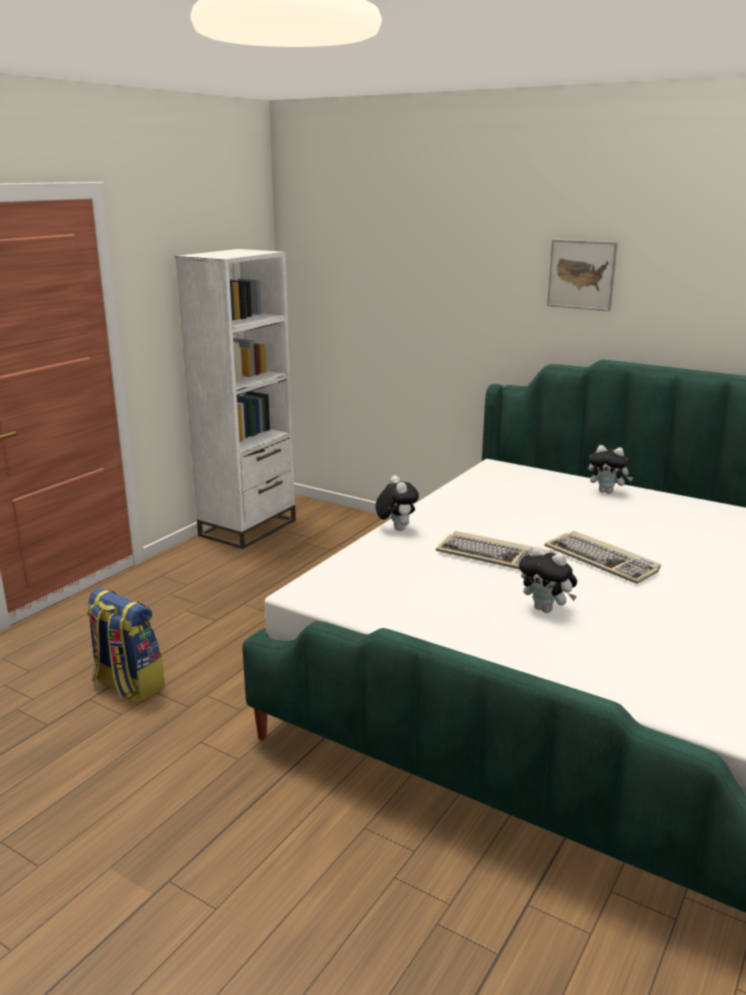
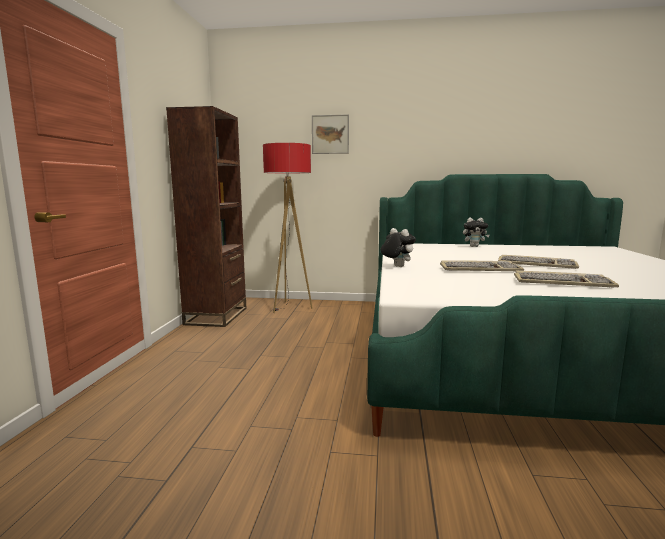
camera: 25 degrees left, 10 degrees down
backpack [86,588,165,703] -> none
white bookcase [175,249,296,549] -> brown bookcase [166,106,246,327]
plush toy [519,546,577,613] -> keyboard [514,271,619,288]
picture [547,239,618,311] -> picture moved to [312,114,349,154]
none -> floor lamp [263,143,313,313]

